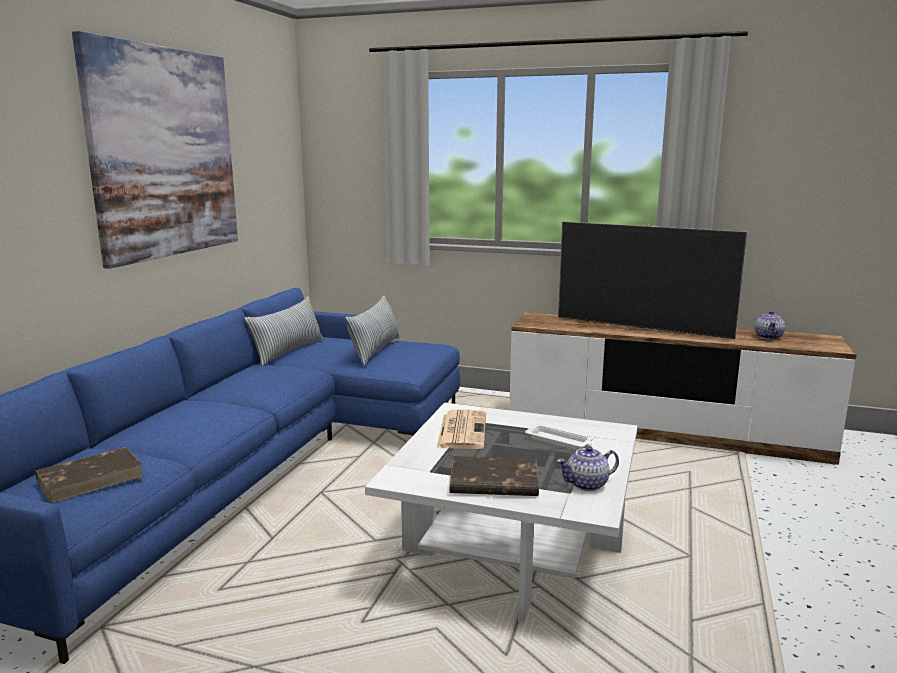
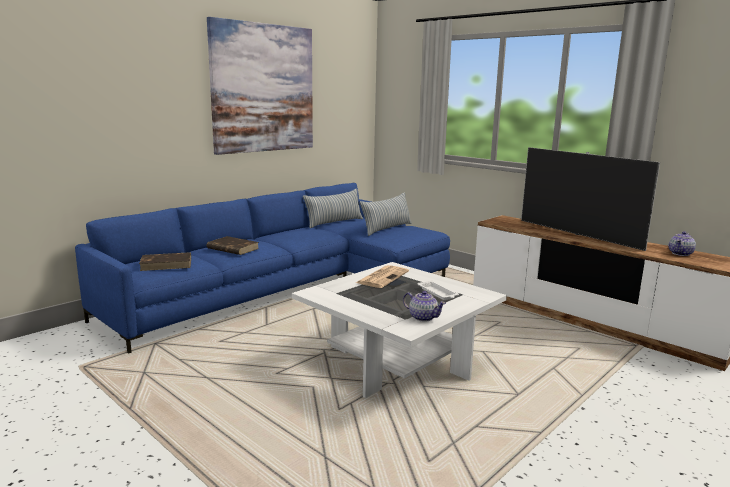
camera: 25 degrees right, 0 degrees up
brown book [450,456,539,496] -> brown book moved to [206,236,259,255]
teapot [557,446,619,491] -> teapot turned 150 degrees counterclockwise [403,291,446,322]

